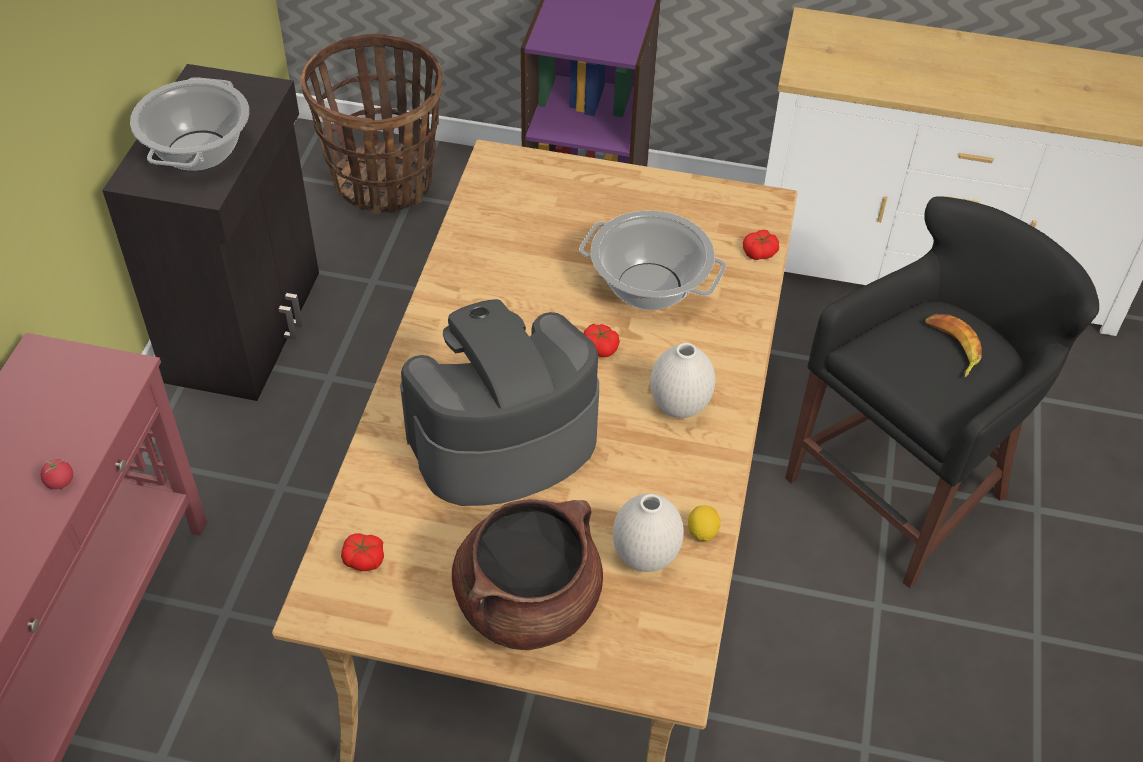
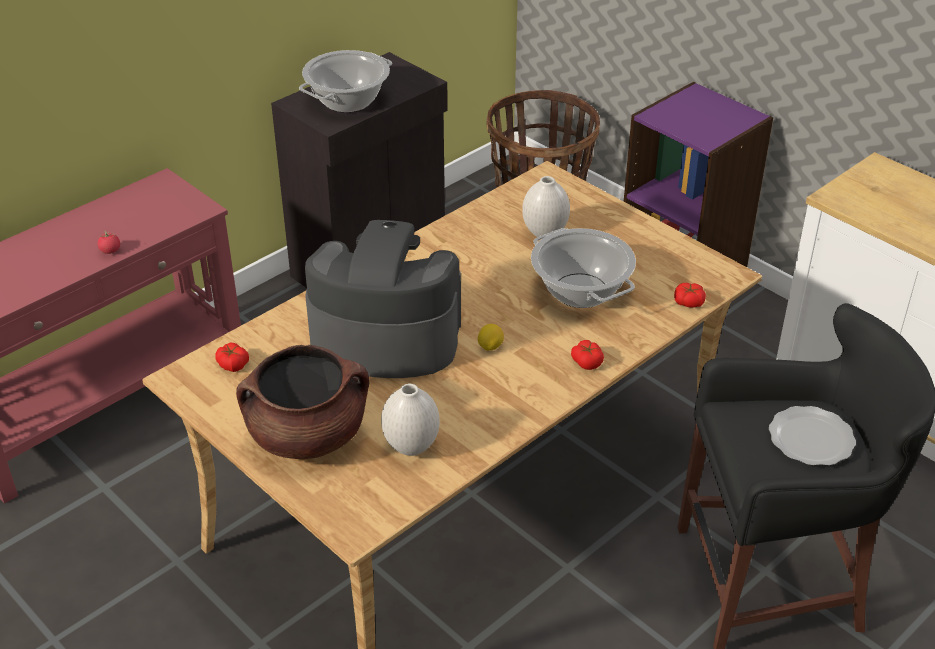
camera: 35 degrees right, 10 degrees down
tomato [584,324,620,357] -> tomato moved to [571,340,604,370]
white vase [650,343,715,418] -> white vase moved to [522,176,570,237]
lemon [688,505,721,541] -> lemon moved to [478,324,504,351]
banana [925,314,982,377] -> plate [769,406,856,466]

